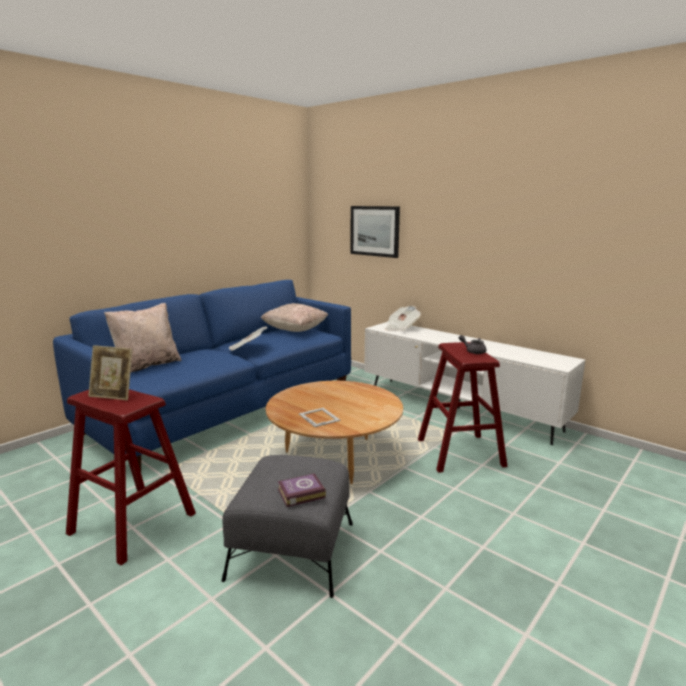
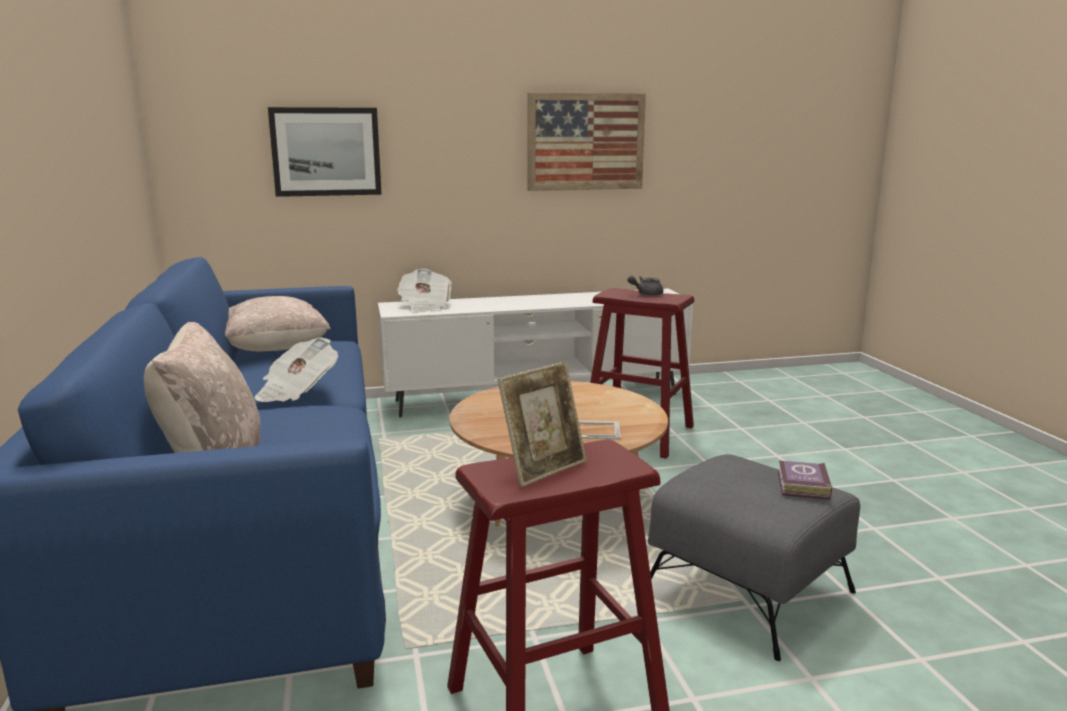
camera: 55 degrees left, 0 degrees up
none -> picture [527,92,646,191]

